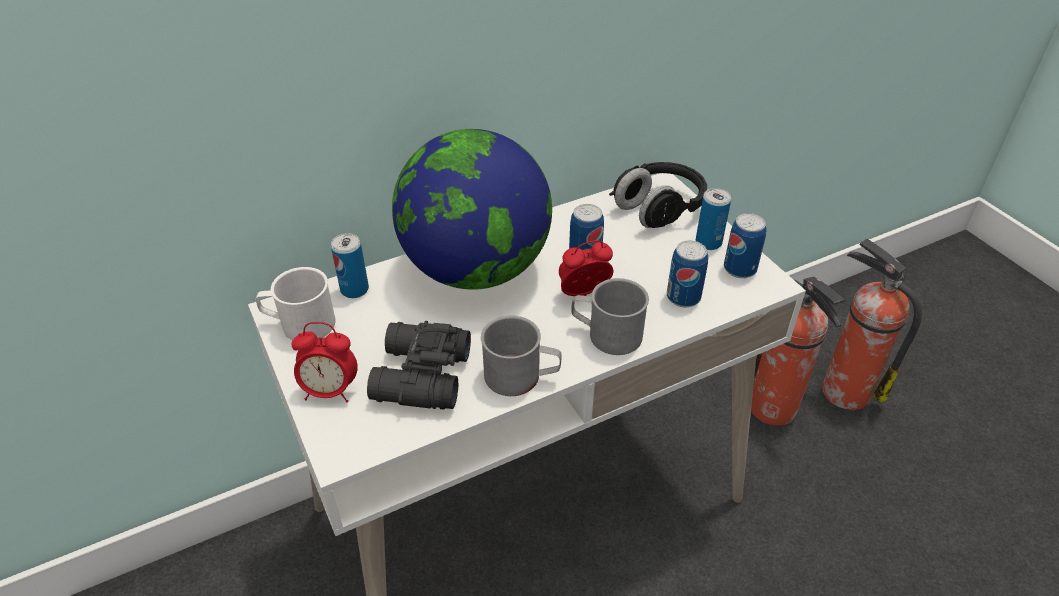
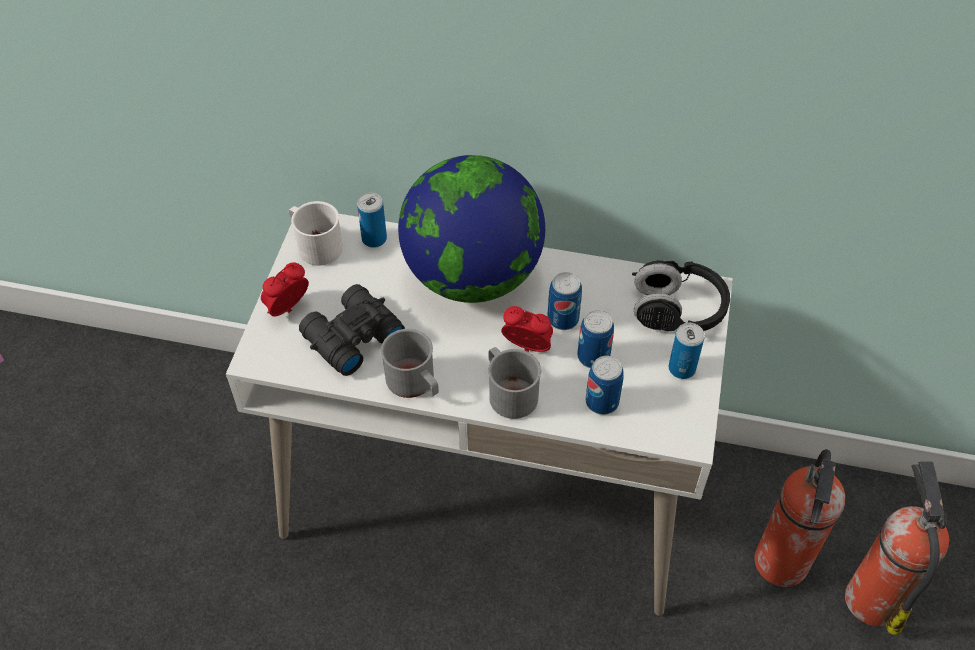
camera: 40 degrees right, 10 degrees up
alarm clock [292,322,358,402] -> alarm clock turned 90 degrees clockwise [261,262,309,317]
can [724,213,767,278] -> can moved to [577,310,614,368]

